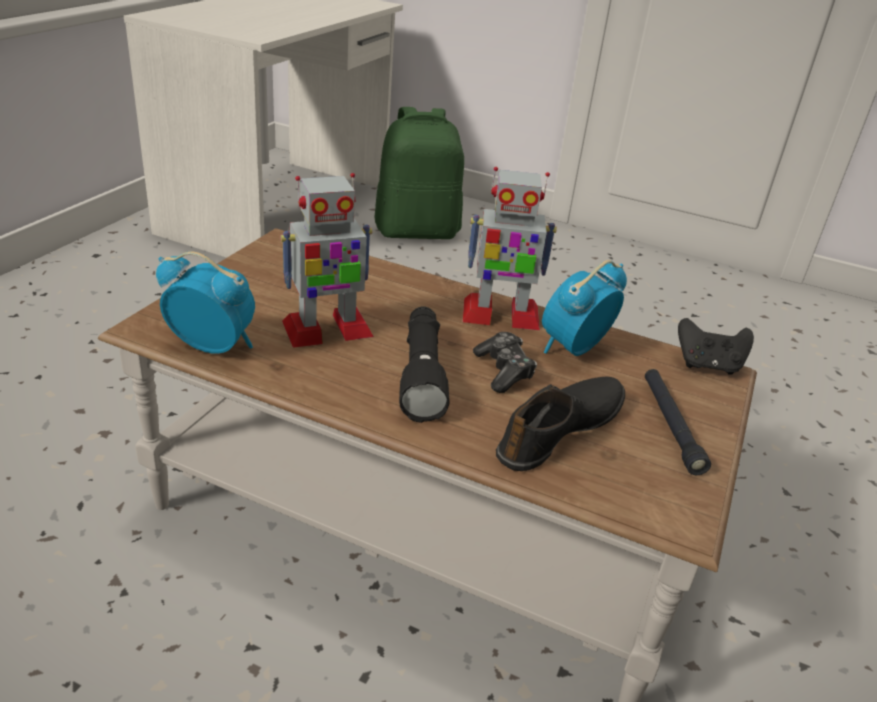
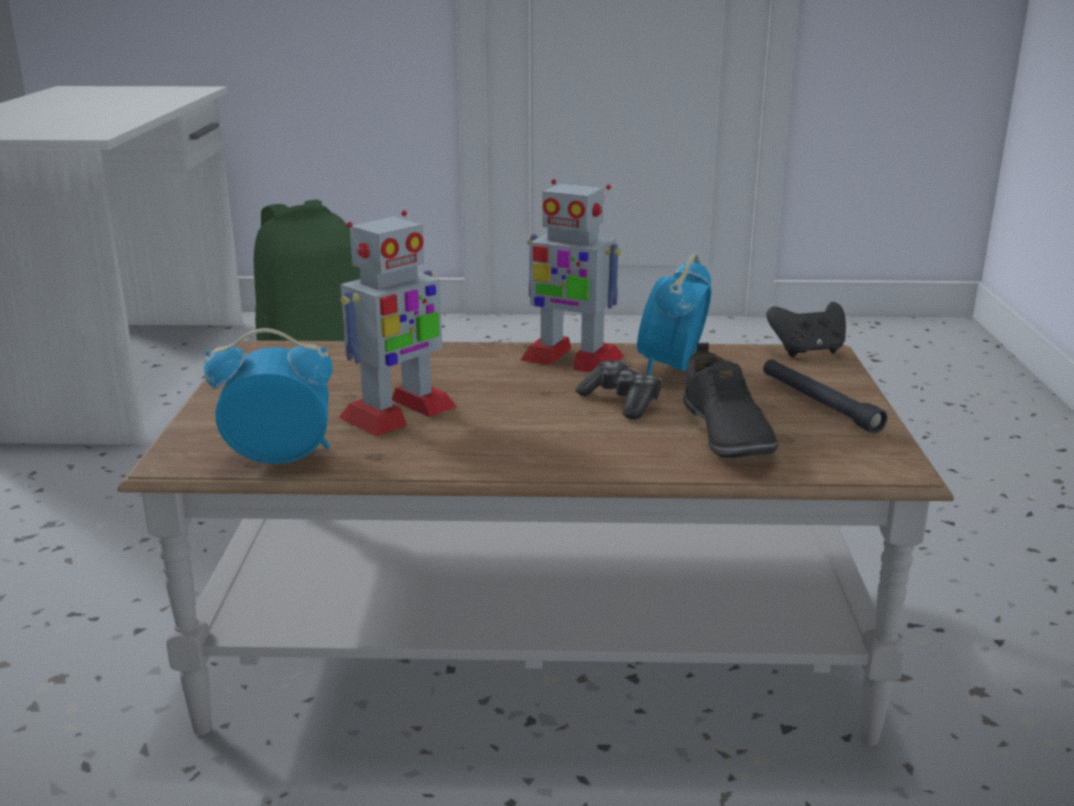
camera: 20 degrees left, 10 degrees down
black flashlight [399,306,449,423] -> none
toy robot [463,167,557,330] -> toy robot turned 45 degrees clockwise [521,179,624,373]
black shoe [496,377,625,471] -> black shoe turned 150 degrees clockwise [683,342,779,458]

